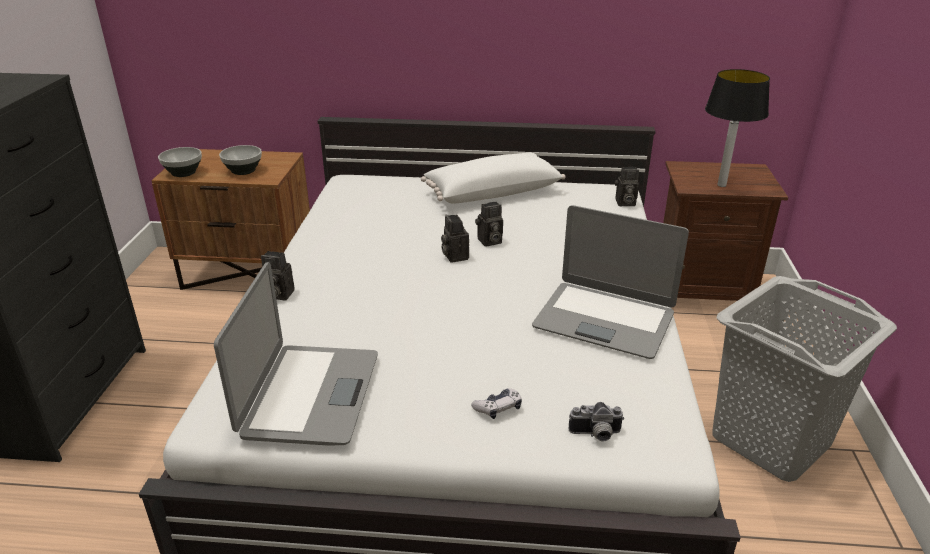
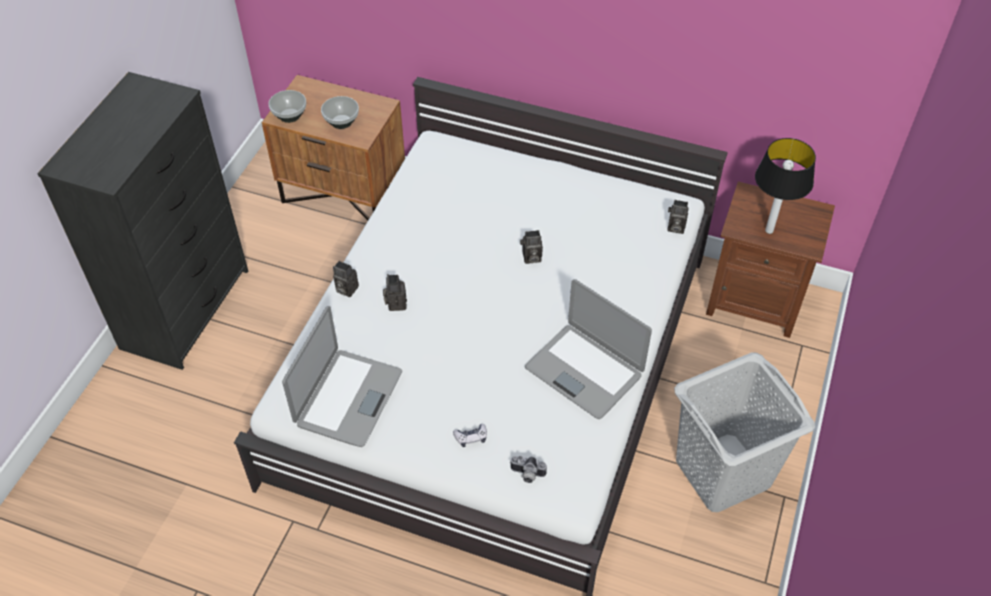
camera: 15 degrees right, 20 degrees up
white pillow [421,153,566,204] -> none
camera [441,214,469,263] -> camera moved to [383,274,407,311]

